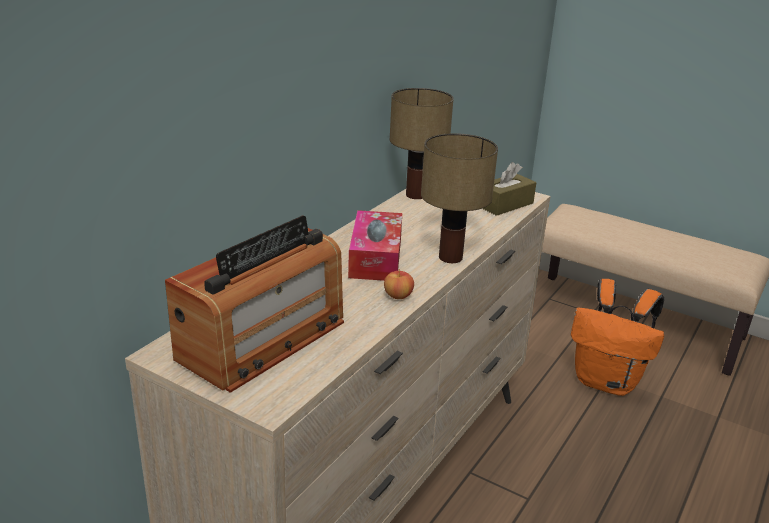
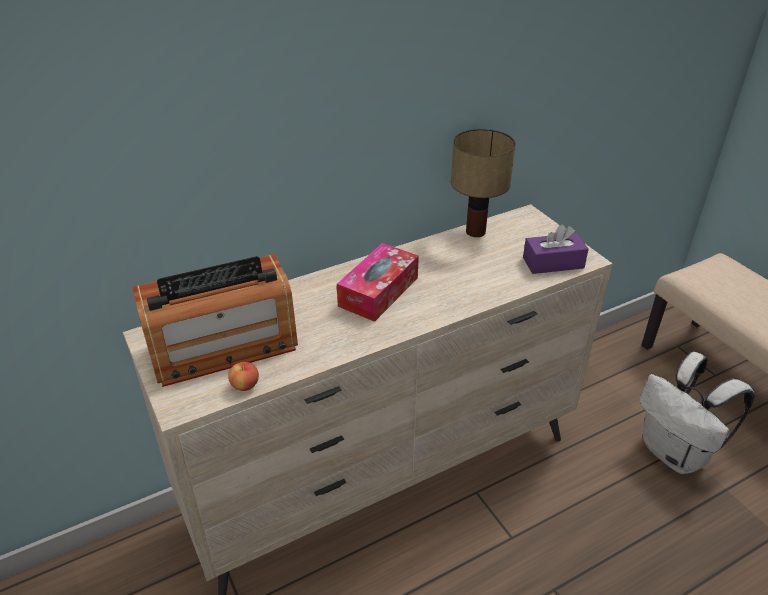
camera: 30 degrees right, 10 degrees up
apple [384,269,414,299] -> apple moved to [228,362,259,391]
table lamp [421,133,498,263] -> none
brown tissue box [482,162,536,216] -> purple tissue box [523,224,589,274]
orange backpack [571,279,664,396] -> white backpack [640,352,755,474]

